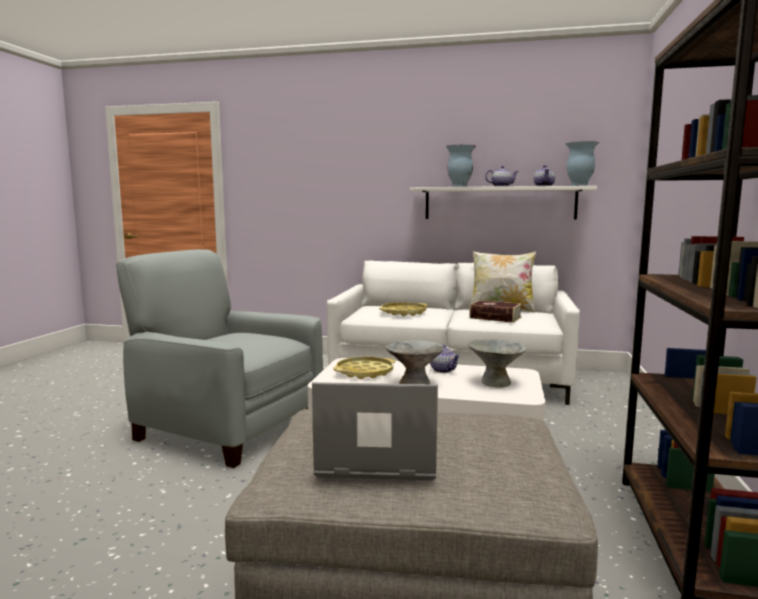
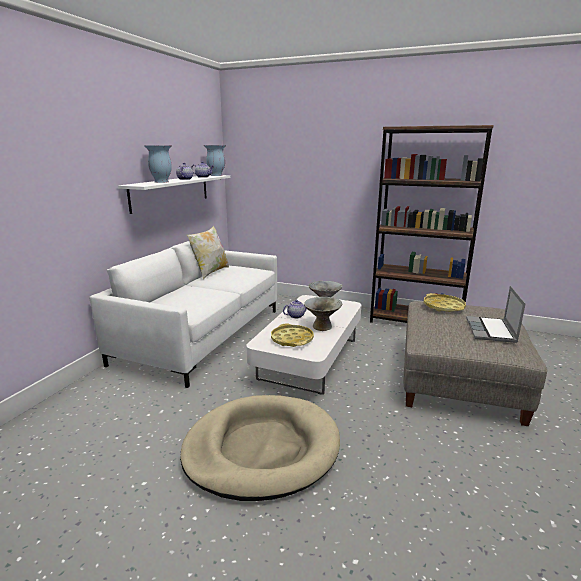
camera: 80 degrees left, 10 degrees up
grey armchair [116,249,323,468] -> beige dog bed [180,395,340,501]
yellow tray [379,302,427,316] -> yellow tray moved to [424,293,466,312]
book [469,300,522,323] -> none

